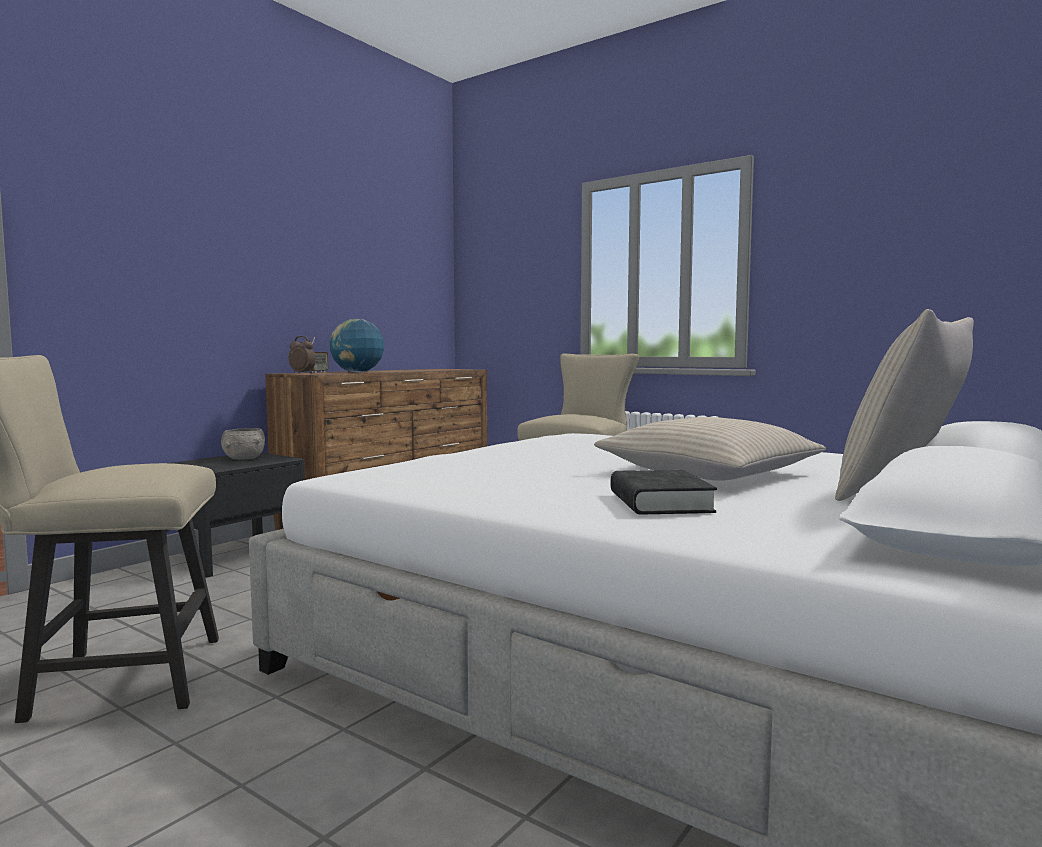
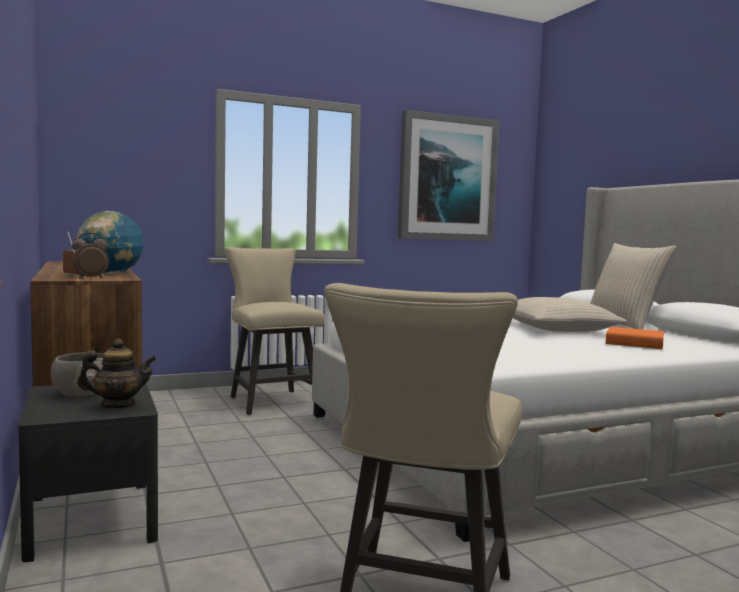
camera: 60 degrees left, 0 degrees up
black book [611,470,717,515] -> orange book [606,327,664,349]
none -> teapot [77,339,157,408]
none -> picture [398,110,499,241]

